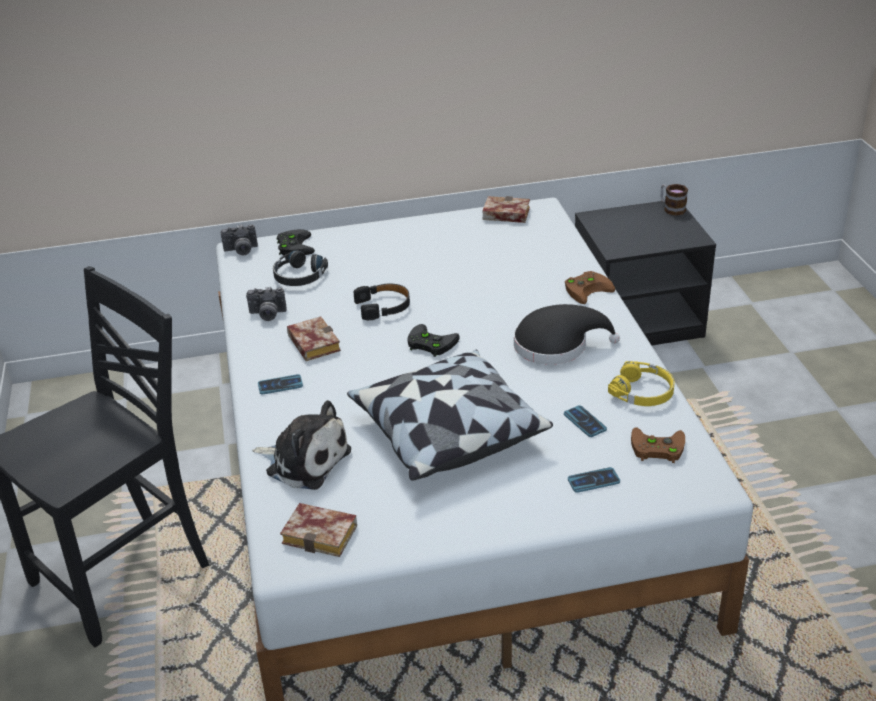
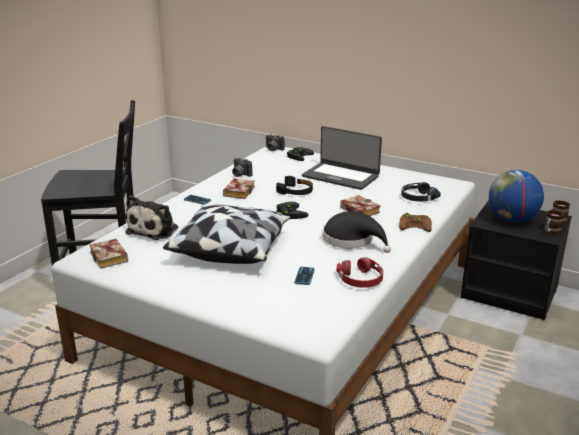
camera: 40 degrees right, 10 degrees down
plush toy [252,400,351,490] -> plush toy turned 45 degrees clockwise [125,195,178,240]
black headphones [273,251,328,286] -> black headphones moved to [401,182,441,202]
book [482,196,530,223] -> book moved to [340,195,380,216]
phone [568,467,620,493] -> none
yellow headphones [608,361,675,406] -> red headphones [337,258,383,288]
brown game controller [631,427,685,463] -> none
none -> laptop [302,126,382,190]
none -> globe [489,170,544,222]
none -> mug [544,210,564,234]

